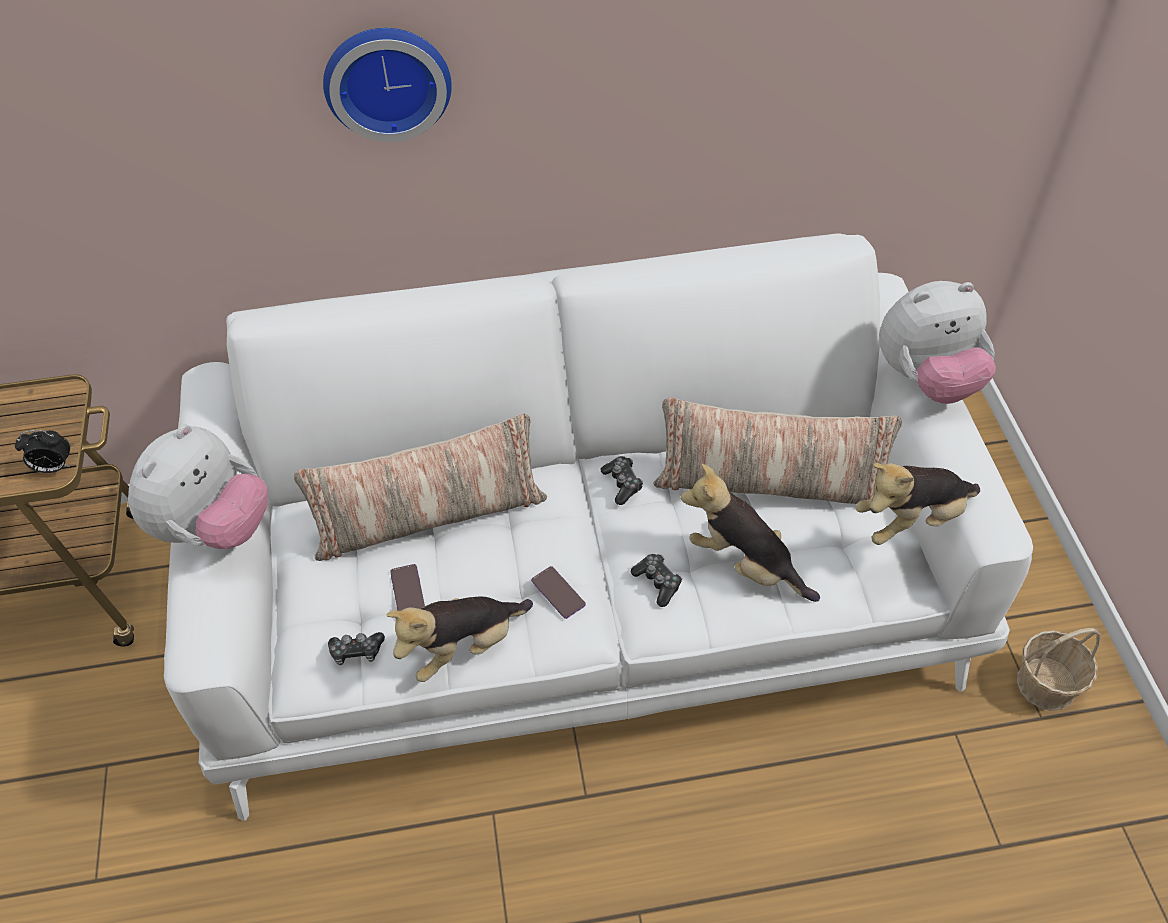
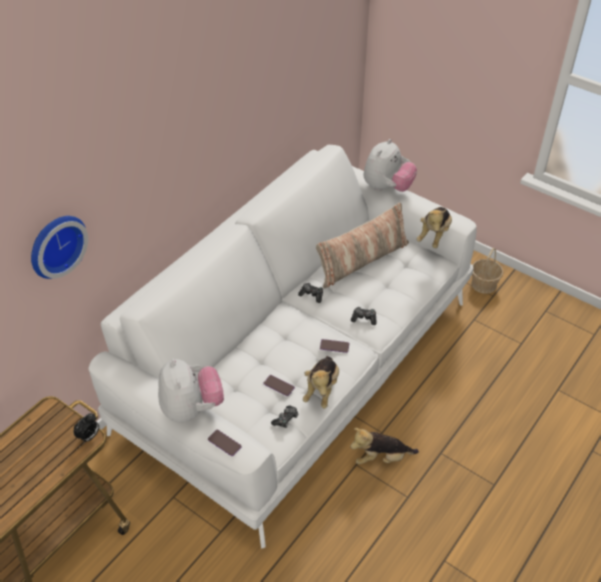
camera: 45 degrees left, 5 degrees down
pillow [294,413,547,561] -> none
wall clock [323,28,452,142] -> wall clock moved to [31,216,88,279]
plush toy [681,464,820,602] -> plush toy moved to [350,428,419,464]
none -> phone [208,430,242,456]

